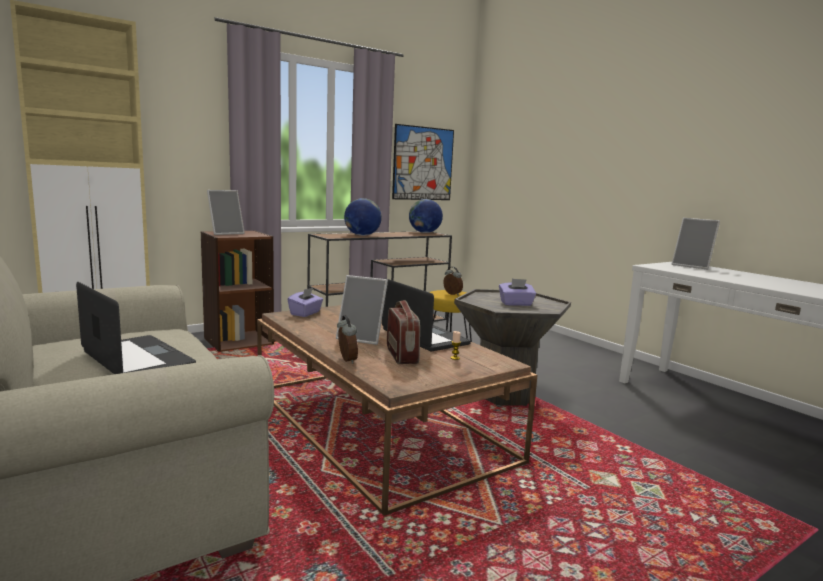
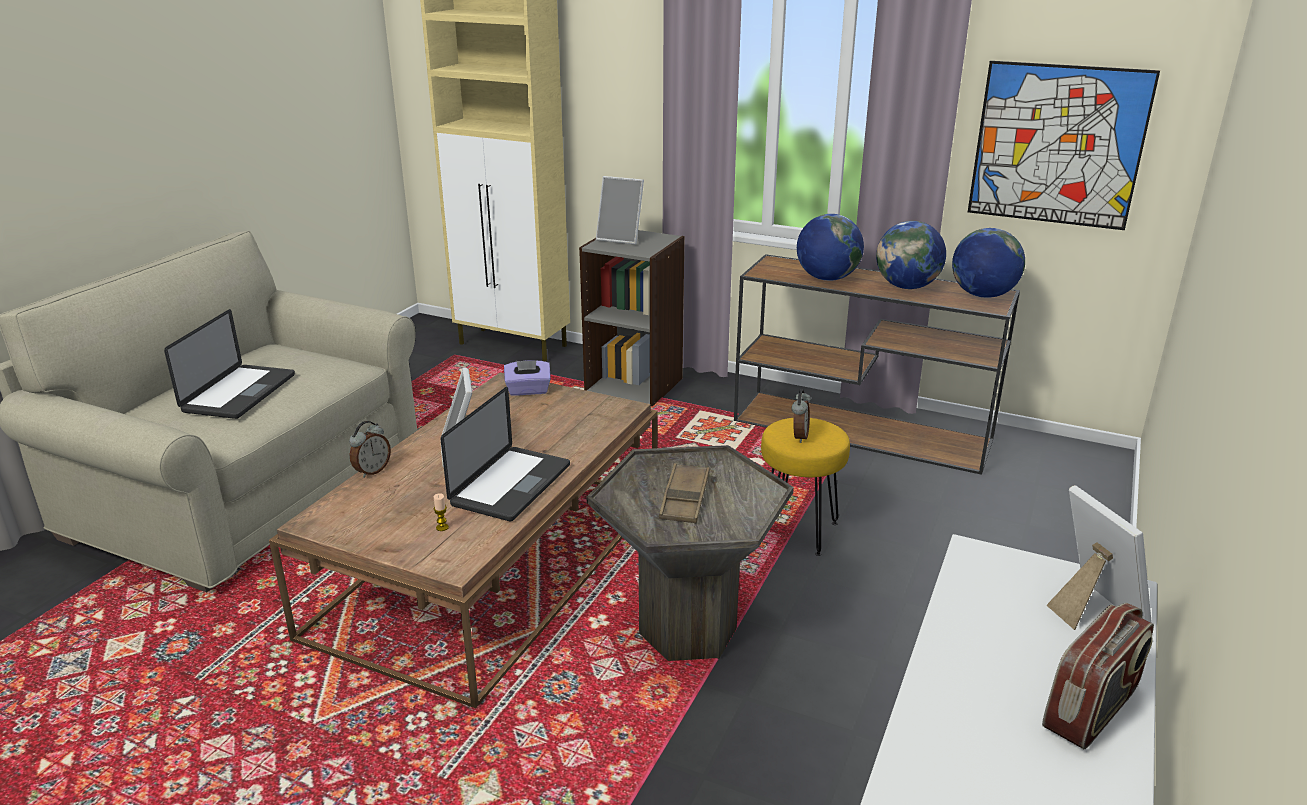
camera: 60 degrees right, 15 degrees up
brown bookcase [201,230,274,352] -> grey bookcase [579,230,684,406]
radio [387,300,420,364] -> radio moved to [1042,603,1154,749]
purple tissue box [499,279,536,306] -> brown tray [659,463,709,523]
picture frame [672,218,720,270] -> picture frame turned 150 degrees clockwise [1046,485,1152,630]
none -> globe [876,221,946,289]

